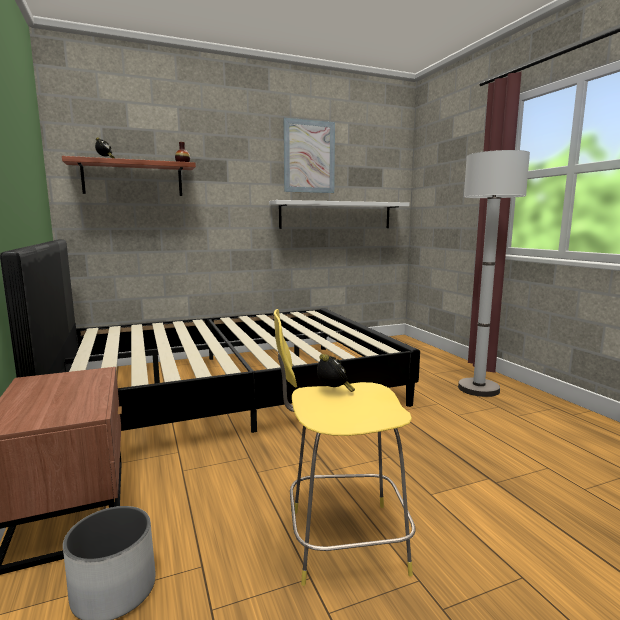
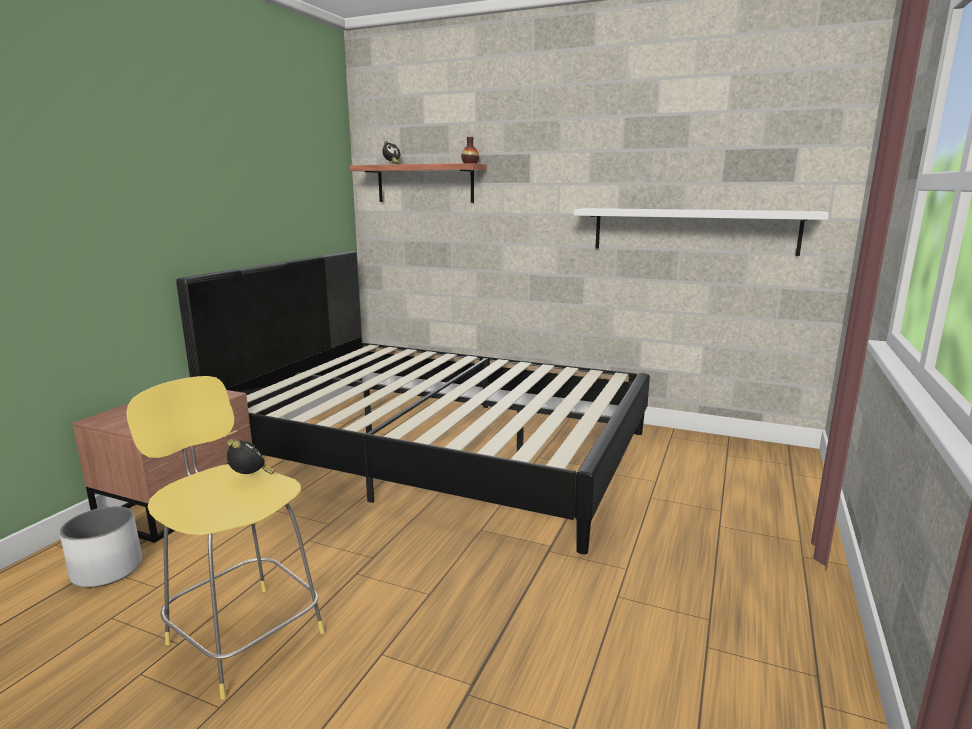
camera: 45 degrees right, 5 degrees up
picture [283,118,335,193] -> none
alarm clock [317,354,355,392] -> alarm clock turned 75 degrees counterclockwise [227,439,275,474]
white floor lamp [458,150,530,397] -> none

